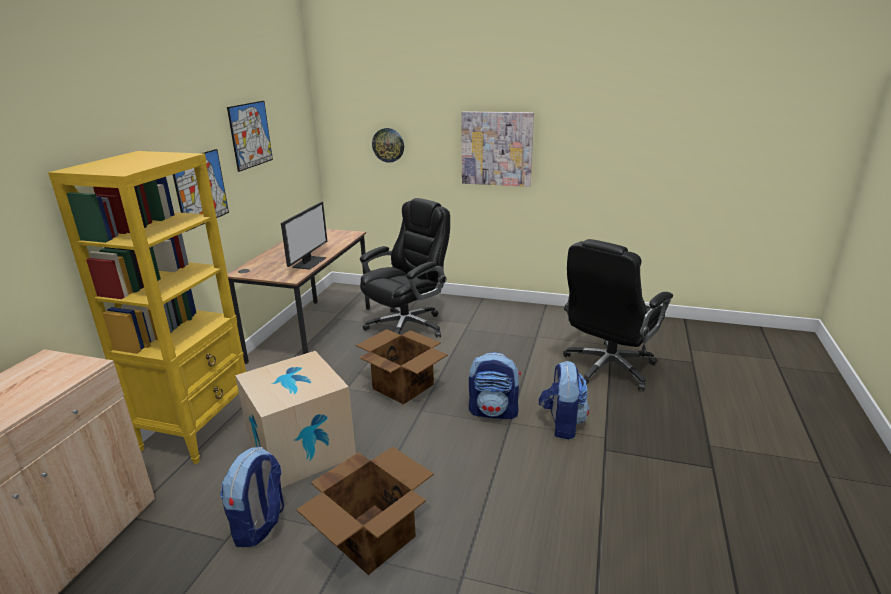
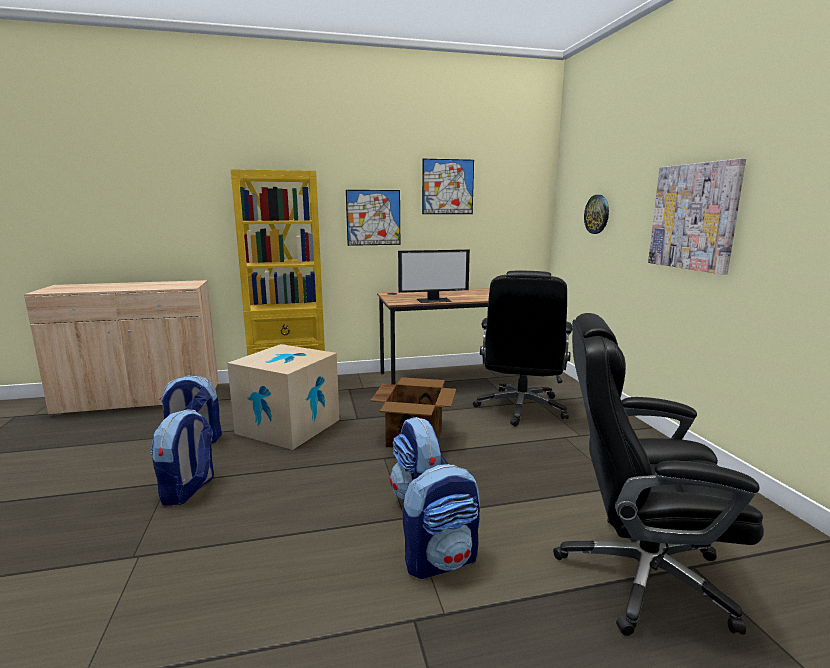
camera: 60 degrees right, 10 degrees down
cardboard box [296,447,434,575] -> backpack [150,410,214,505]
black office chair [360,198,450,338] -> black office chair turned 90 degrees clockwise [473,271,572,427]

